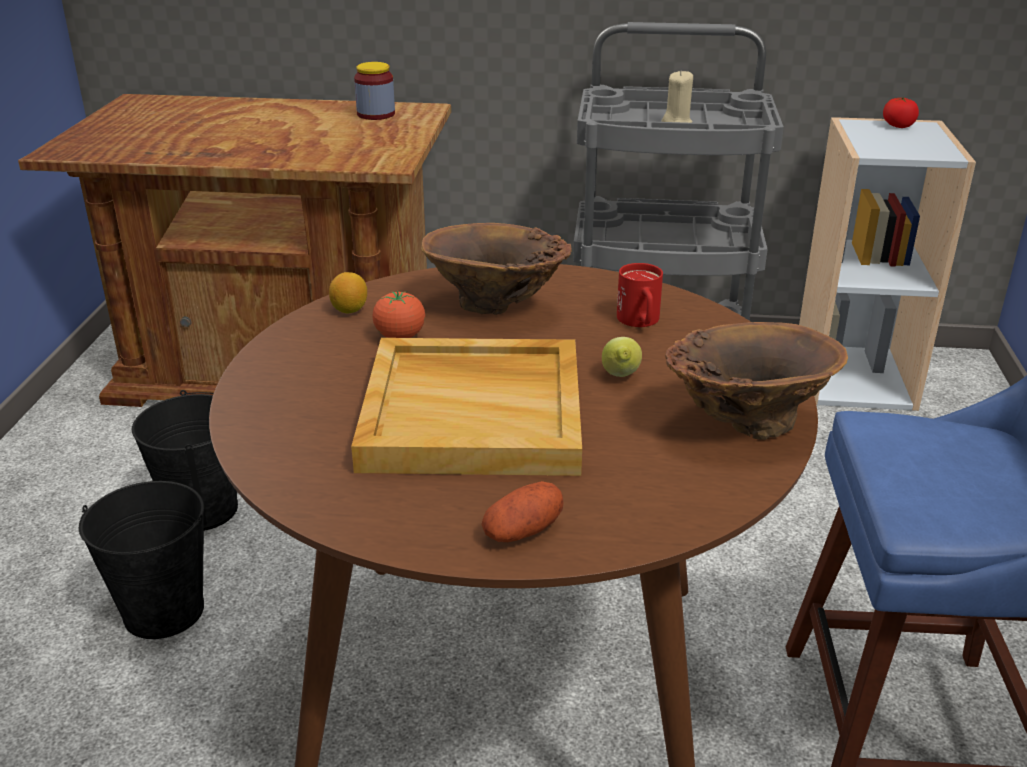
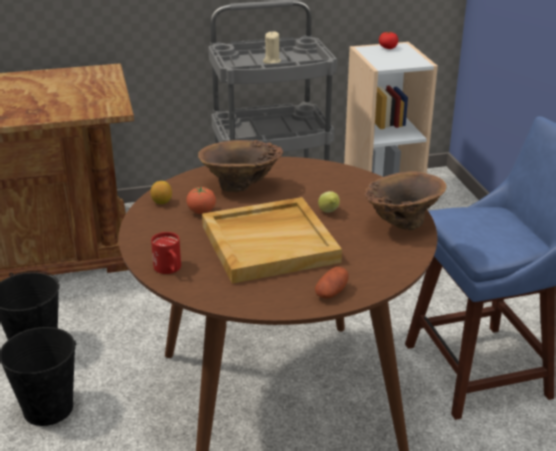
camera: 20 degrees left, 0 degrees up
jar [354,62,395,120] -> none
red mug [617,263,663,327] -> red mug moved to [151,232,181,274]

